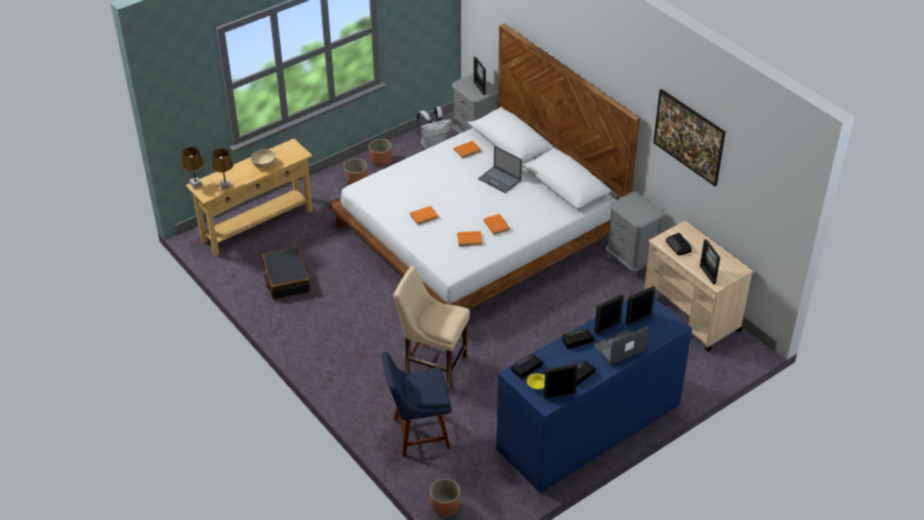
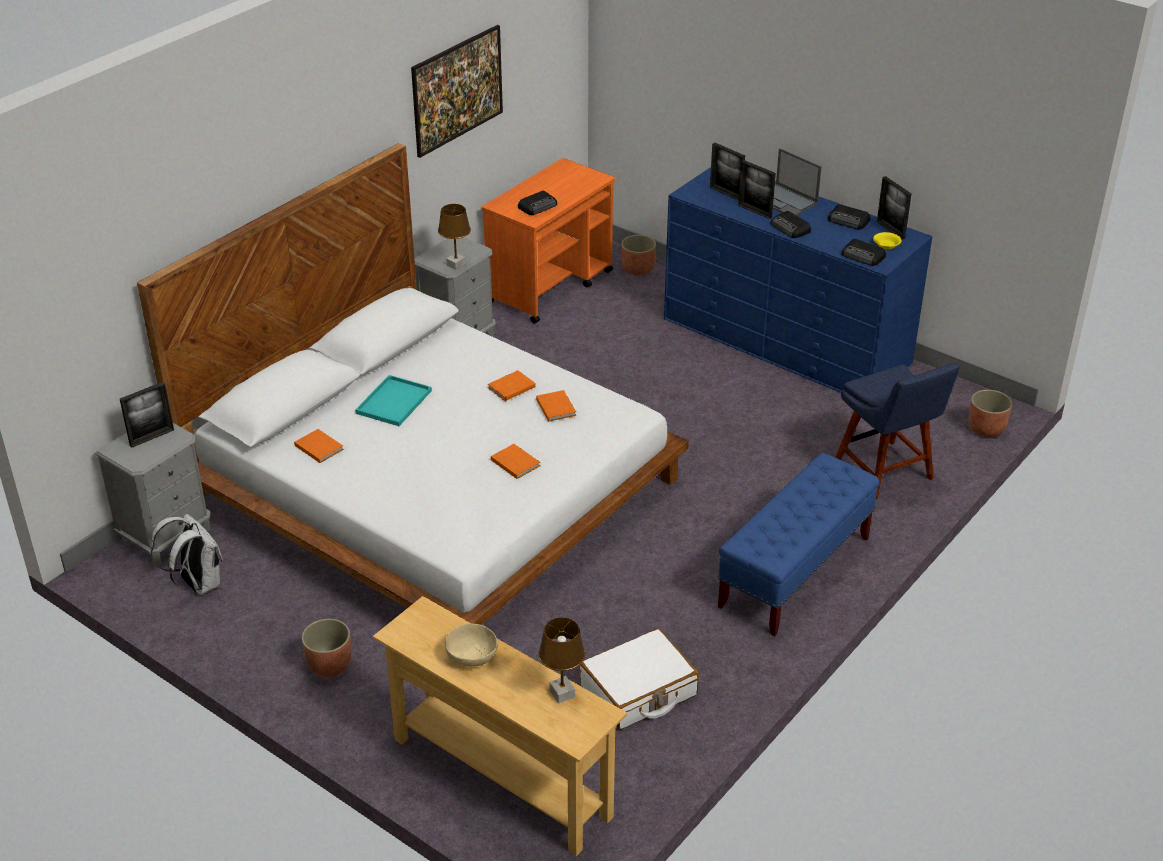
camera: 105 degrees left, 5 degrees down
brown table lamp [182,147,204,189] -> brown table lamp moved to [438,204,471,270]
black suitcase [262,247,311,299] -> white suitcase [580,628,699,730]
planter [368,139,392,167] -> planter moved to [621,235,656,276]
beige chair [393,266,470,388] -> none
laptop [478,146,522,193] -> turquoise tray [355,375,432,426]
beige cart [644,221,753,351] -> orange cart [482,158,615,324]
picture frame [700,239,720,284] -> none
none -> blue bench [718,453,879,636]

